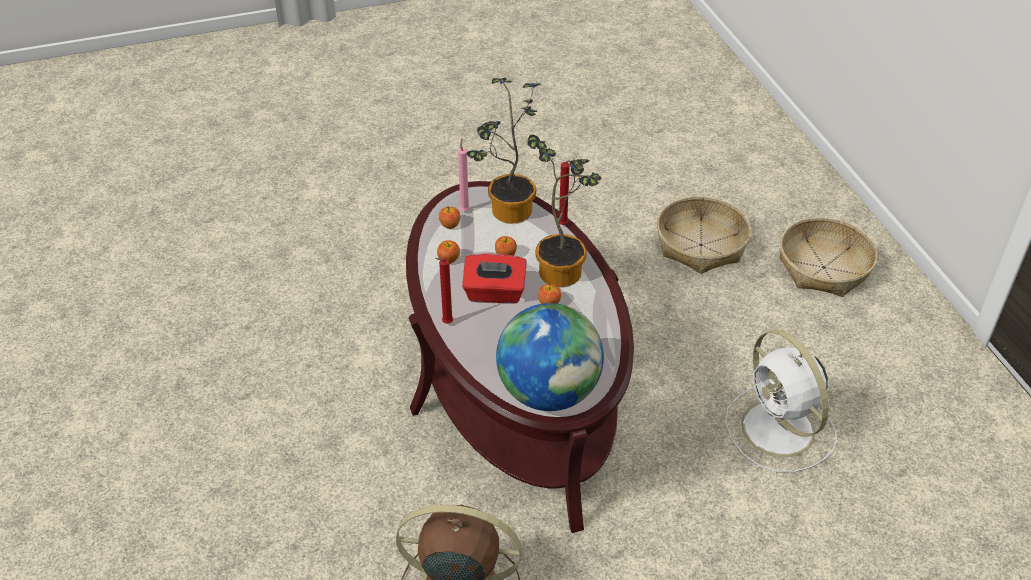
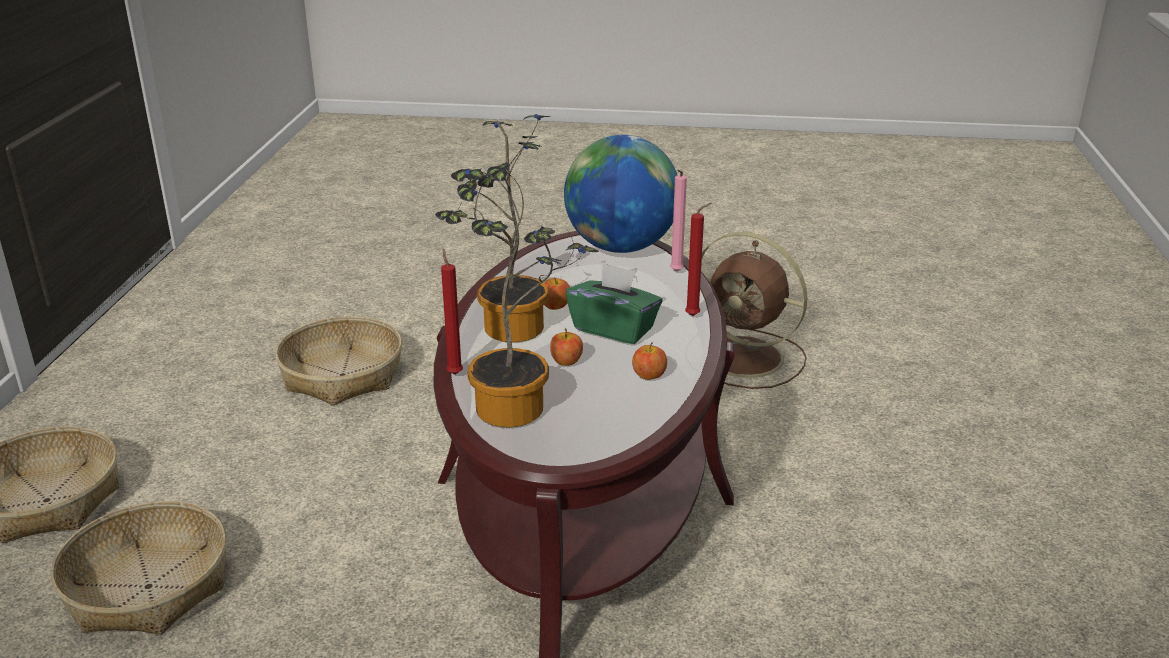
camera: 155 degrees left, 15 degrees down
apple [439,206,460,229] -> none
pink candle [458,139,470,211] -> pink candle moved to [670,170,687,272]
red tissue box [462,254,527,304] -> green tissue box [566,263,662,344]
white fan [725,330,837,473] -> basket [275,317,402,406]

